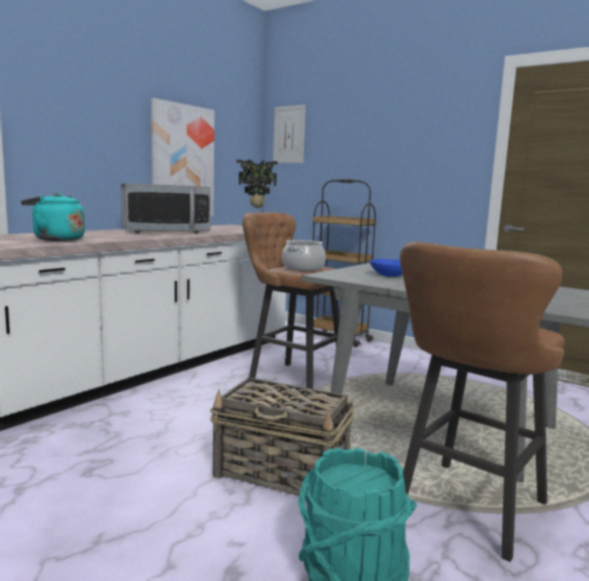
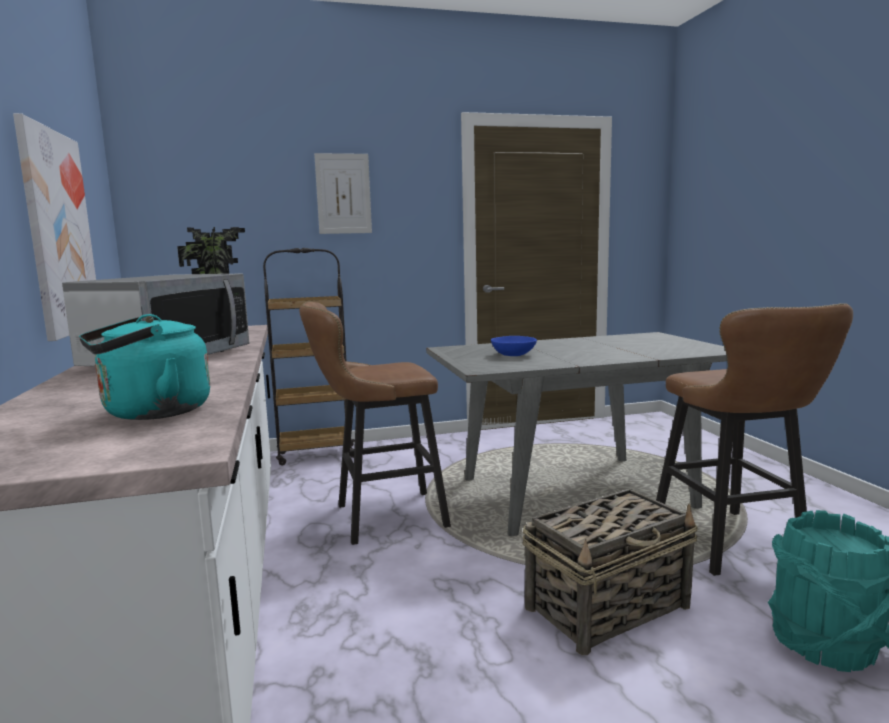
camera: 50 degrees left, 0 degrees up
picture [273,105,306,163] -> picture moved to [314,153,372,234]
cooking pot [282,240,326,271] -> none

